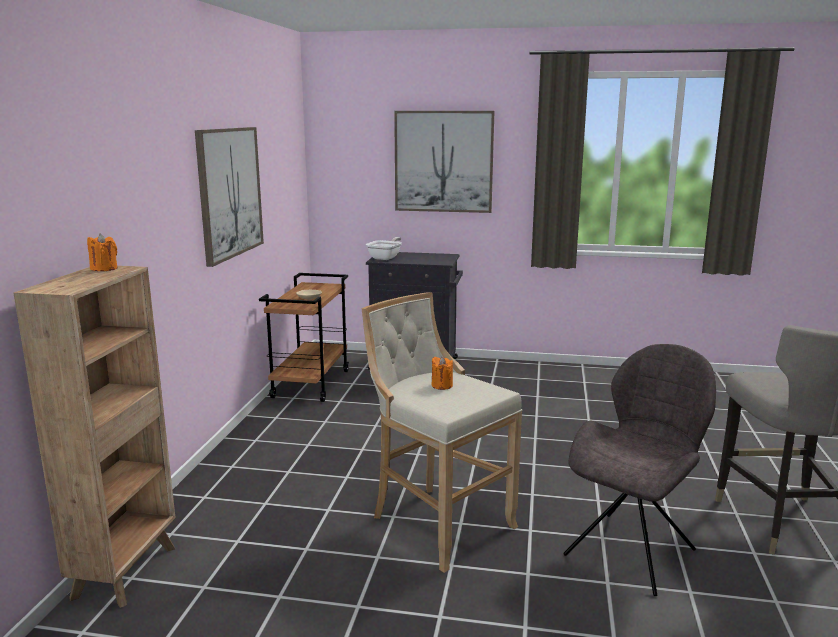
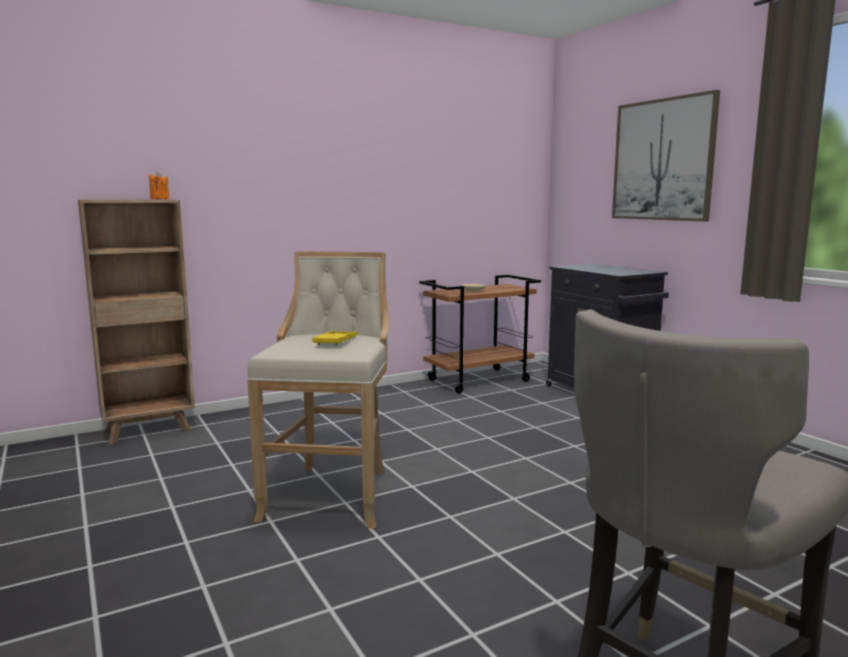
camera: 50 degrees right, 5 degrees down
picture [195,127,264,267] -> none
frying pan [366,237,402,260] -> none
orange candle [432,356,453,390] -> yellow tray [312,331,357,346]
grey chair [563,344,716,596] -> none

